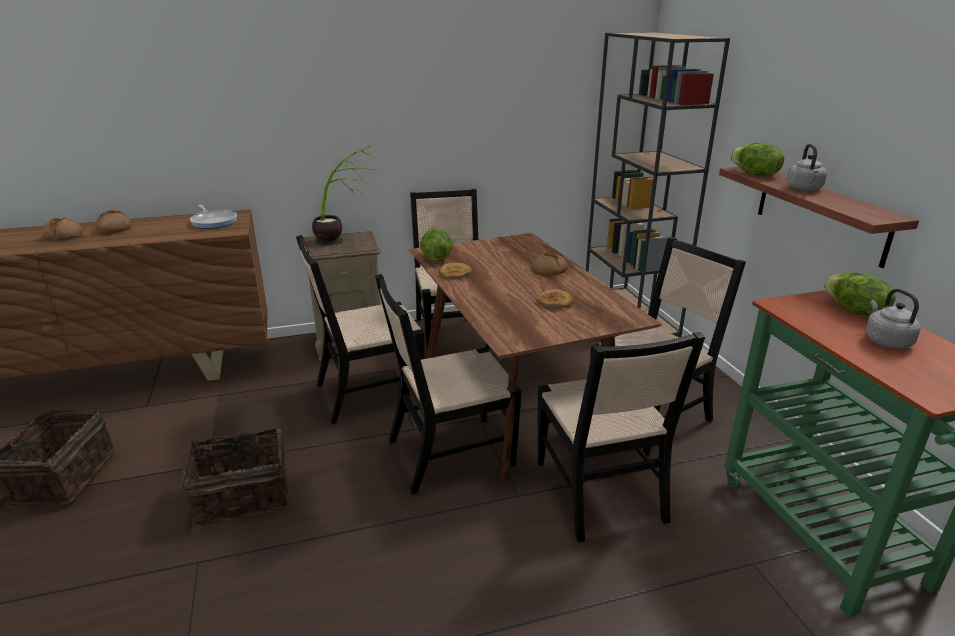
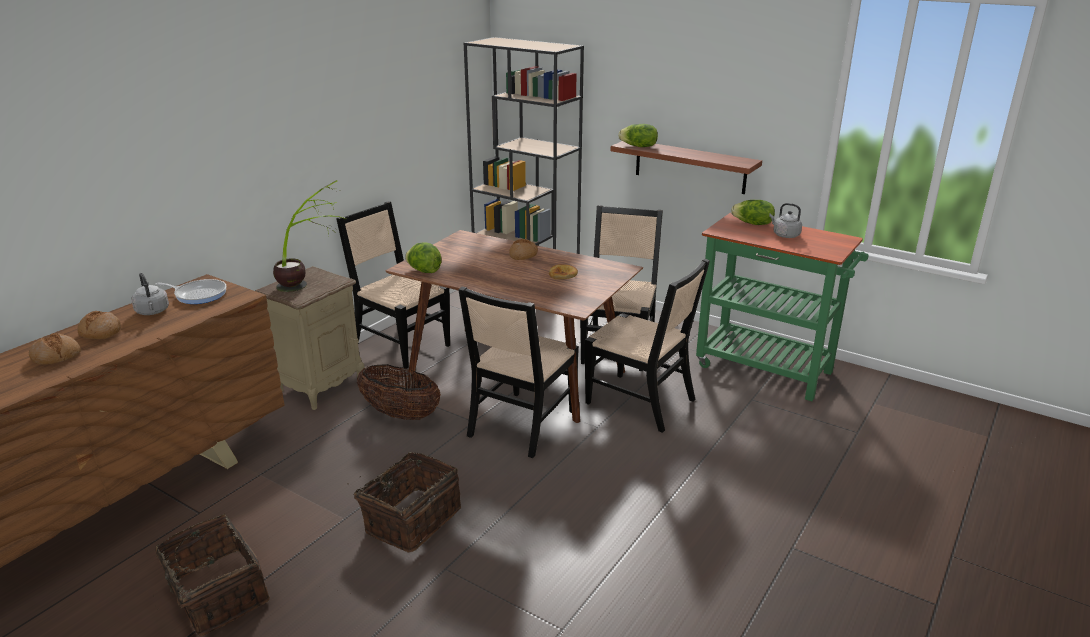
camera: 40 degrees left, 0 degrees up
chair [296,235,424,424] -> basket [357,364,441,420]
bread [439,263,472,280] -> none
grey kettle [786,144,827,191] -> grey kettle moved to [131,273,169,315]

